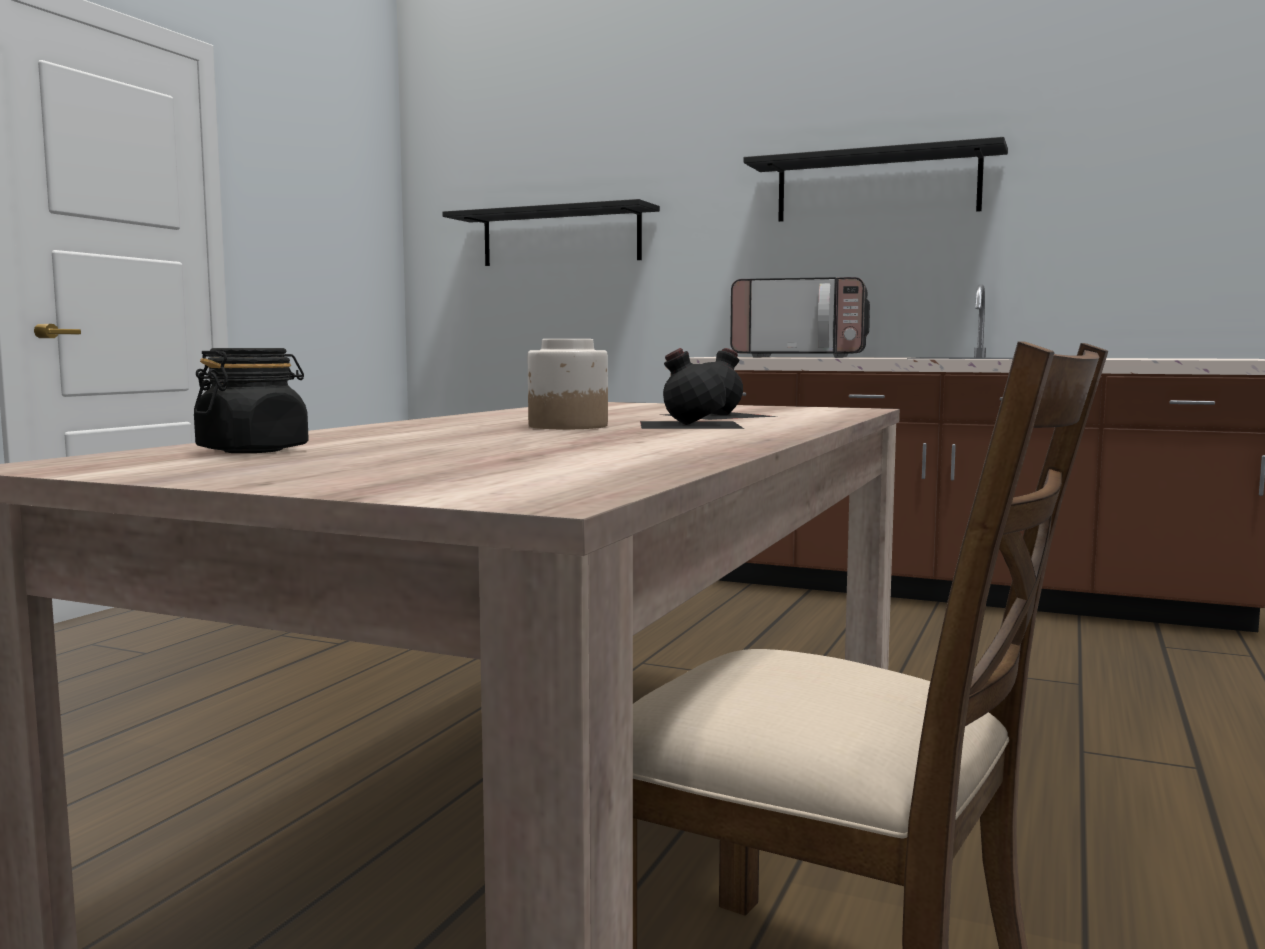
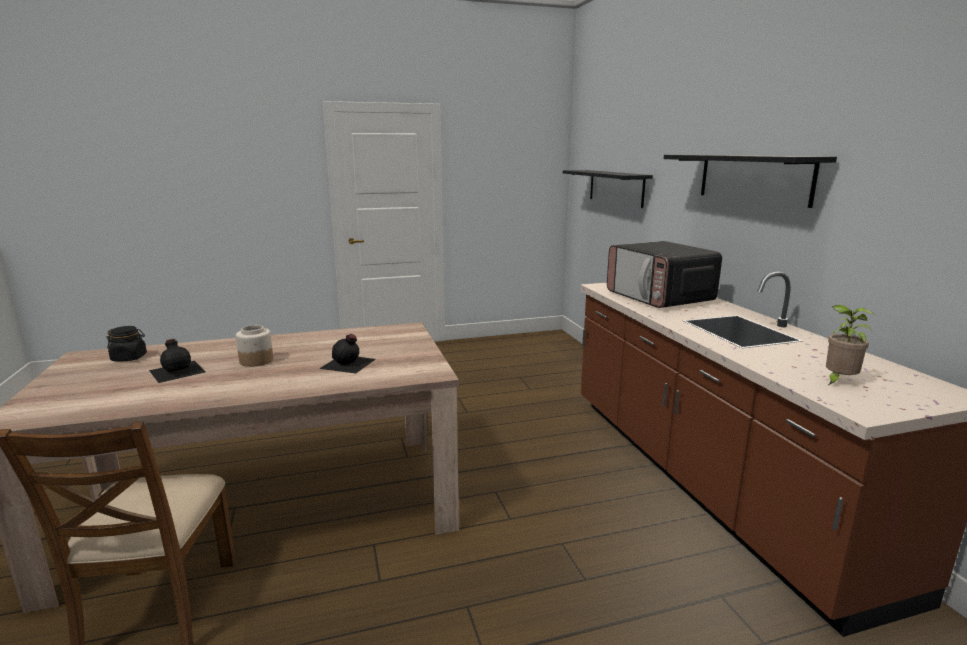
camera: 50 degrees right, 10 degrees up
black bottle [640,348,744,429] -> black bottle moved to [149,339,205,383]
none -> potted plant [826,305,875,385]

